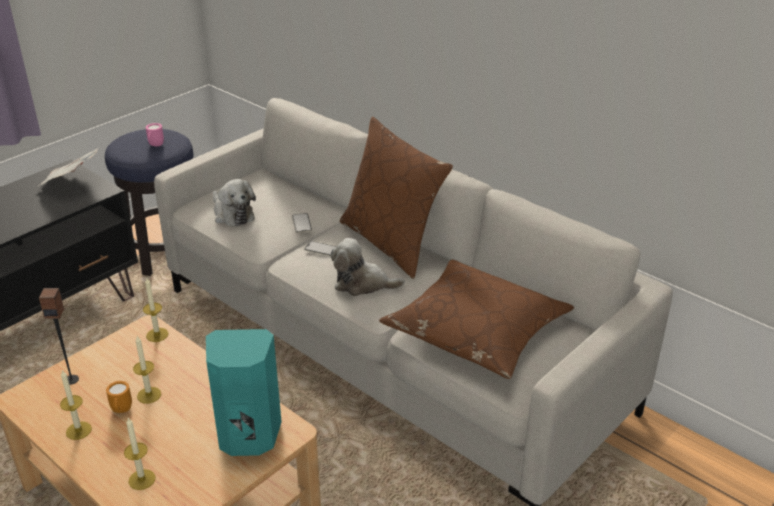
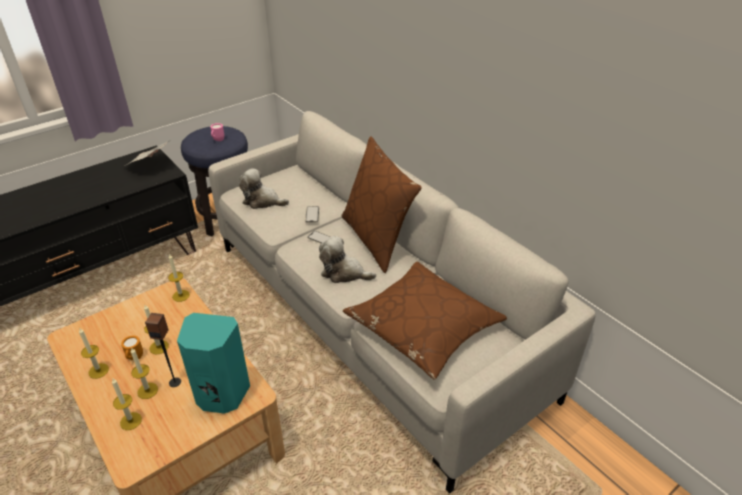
camera: 10 degrees right, 5 degrees up
speaker [39,288,79,385] -> speaker moved to [145,313,181,387]
plush toy [213,179,256,227] -> plush toy turned 135 degrees clockwise [239,168,289,209]
none -> candle [131,347,158,399]

